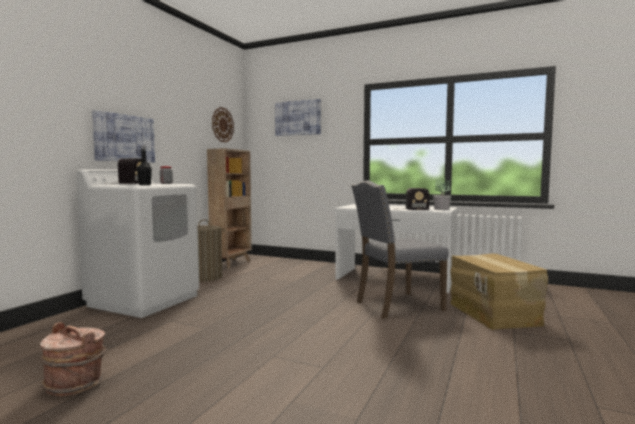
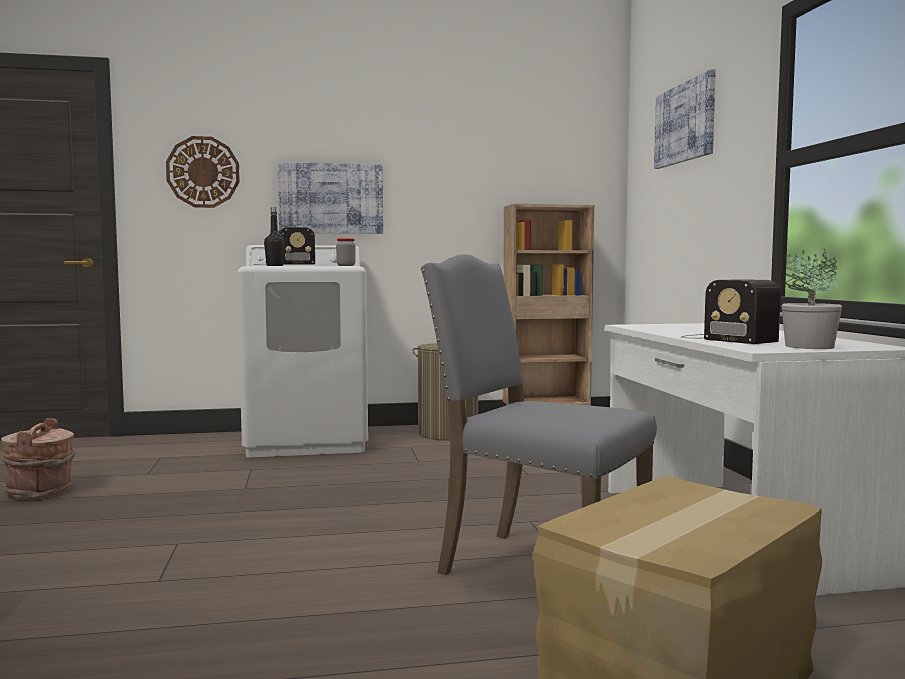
camera: 55 degrees right, 0 degrees up
wall clock [212,107,234,142] -> wall clock moved to [166,136,240,208]

